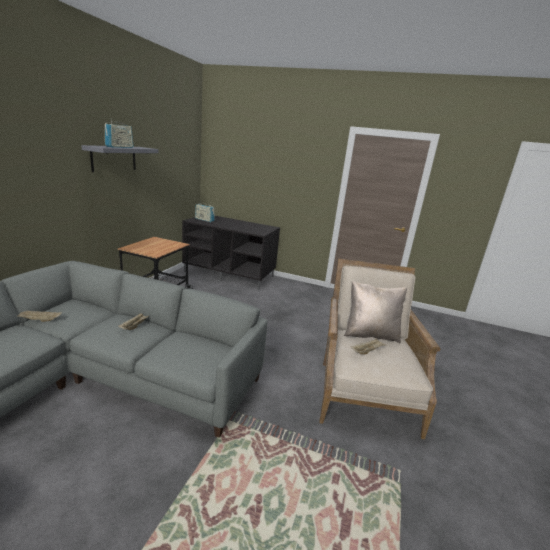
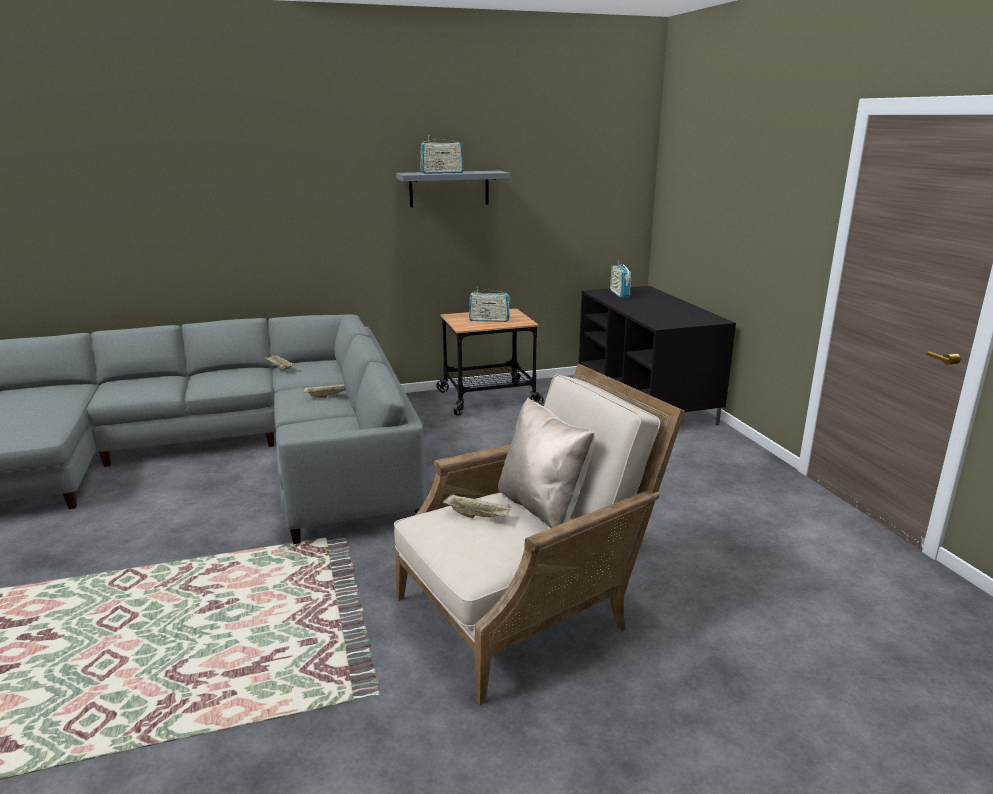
camera: 55 degrees right, 0 degrees up
none -> radio [469,287,510,322]

